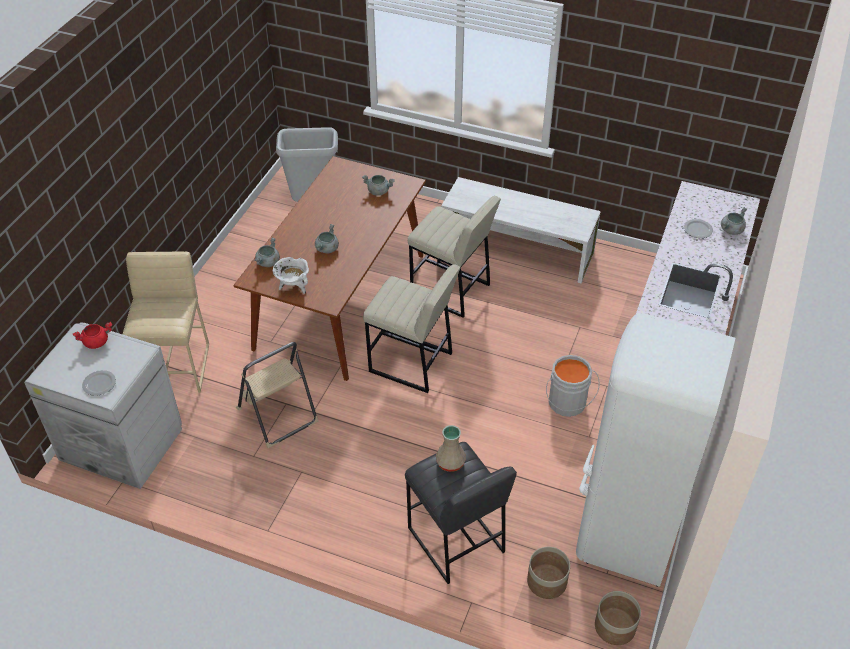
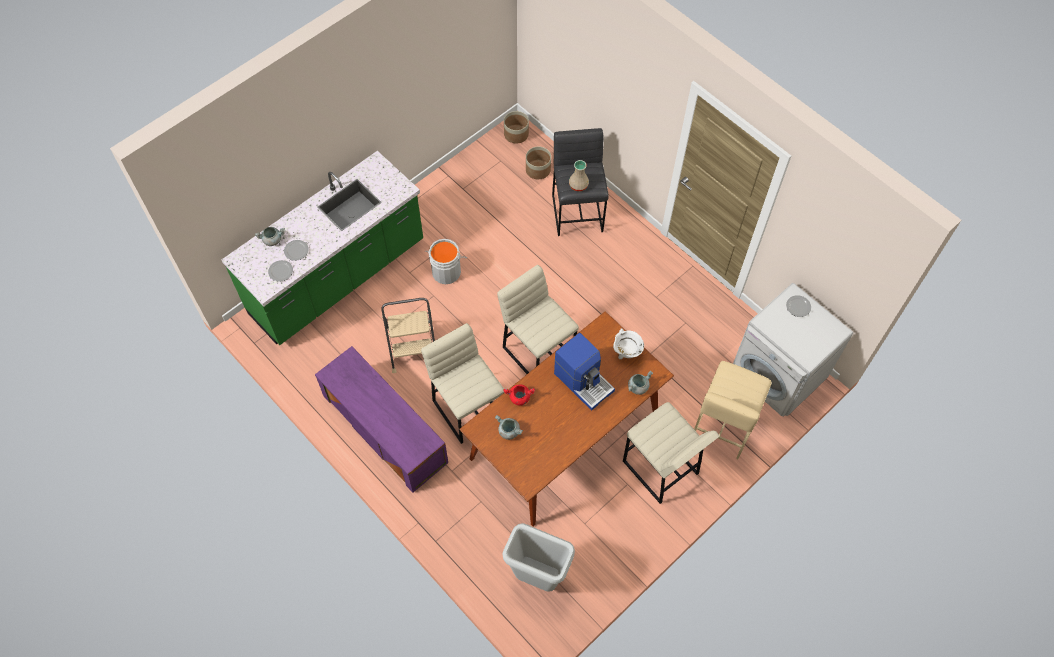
camera: 155 degrees left, 15 degrees up
red cooking pot [73,322,112,349] -> red cooking pot moved to [503,385,535,406]
beige step ladder [236,342,318,448] -> beige step ladder moved to [382,298,435,373]
grey cooking pot [315,224,339,254] -> coffee machine [554,333,615,411]
white bench [441,177,601,284] -> purple bench [315,346,448,493]
white fridge [576,313,735,587] -> none
none -> plate [268,260,293,282]
none -> beige chair [623,402,720,504]

